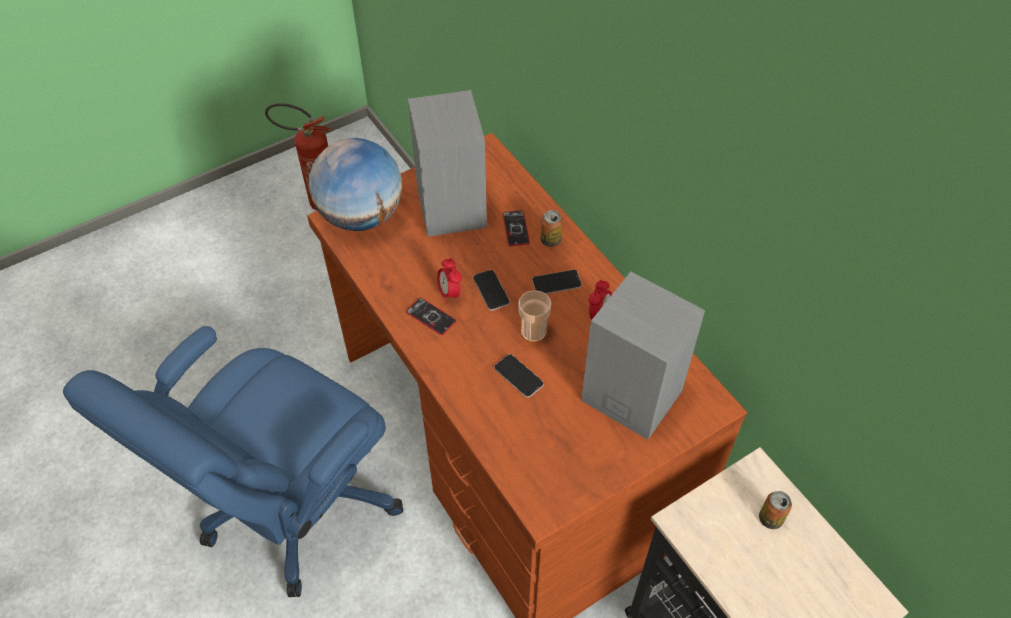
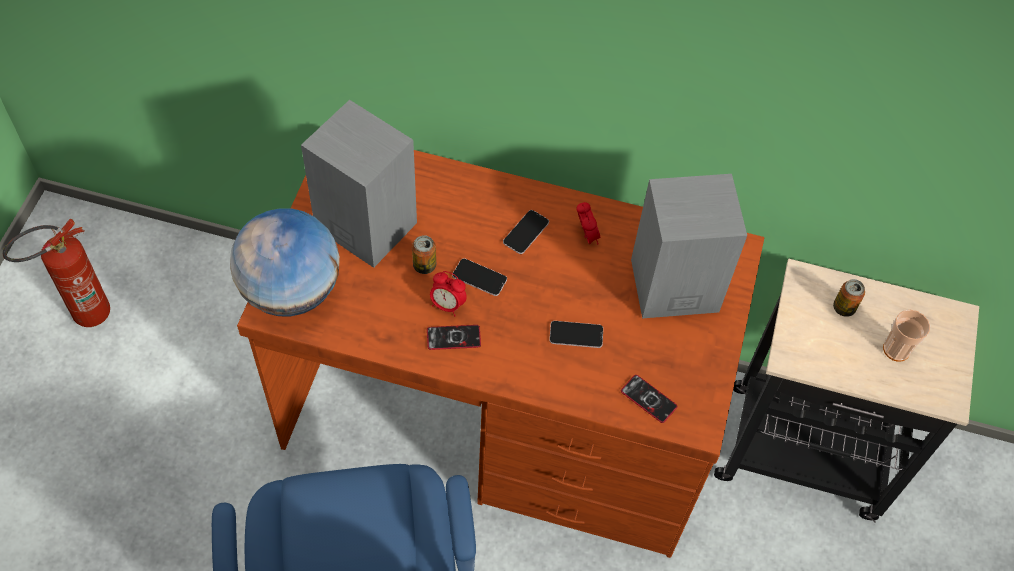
camera: 45 degrees left, 5 degrees up
phone [503,210,530,246] -> phone moved to [621,375,677,423]
cup [518,290,551,343] -> cup moved to [883,310,930,362]
can [541,210,562,247] -> can moved to [412,235,436,274]

